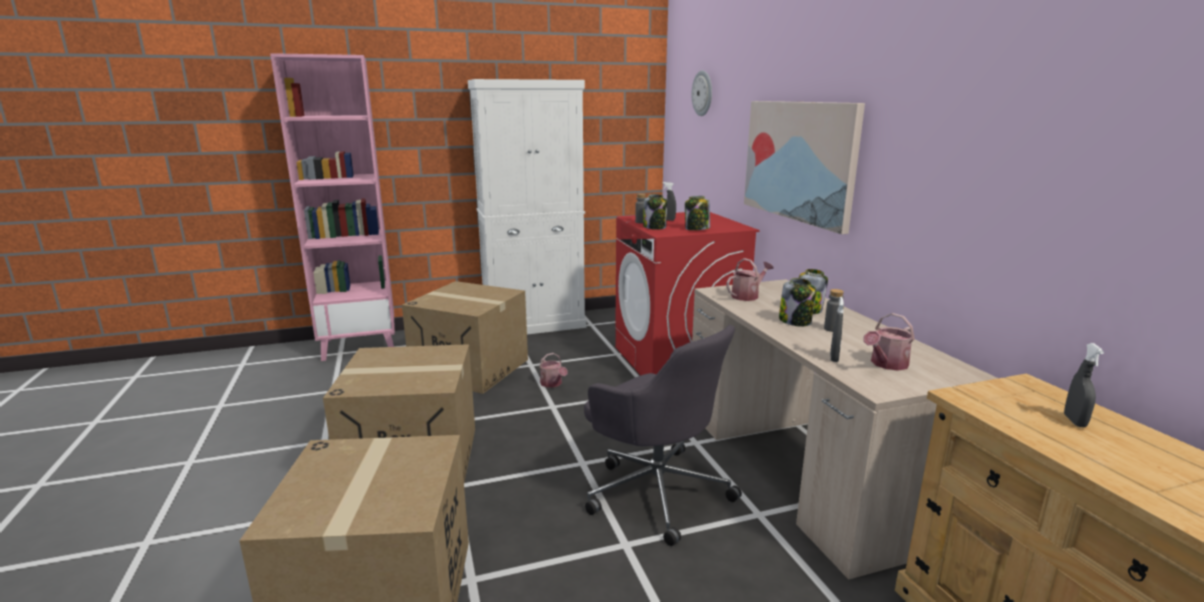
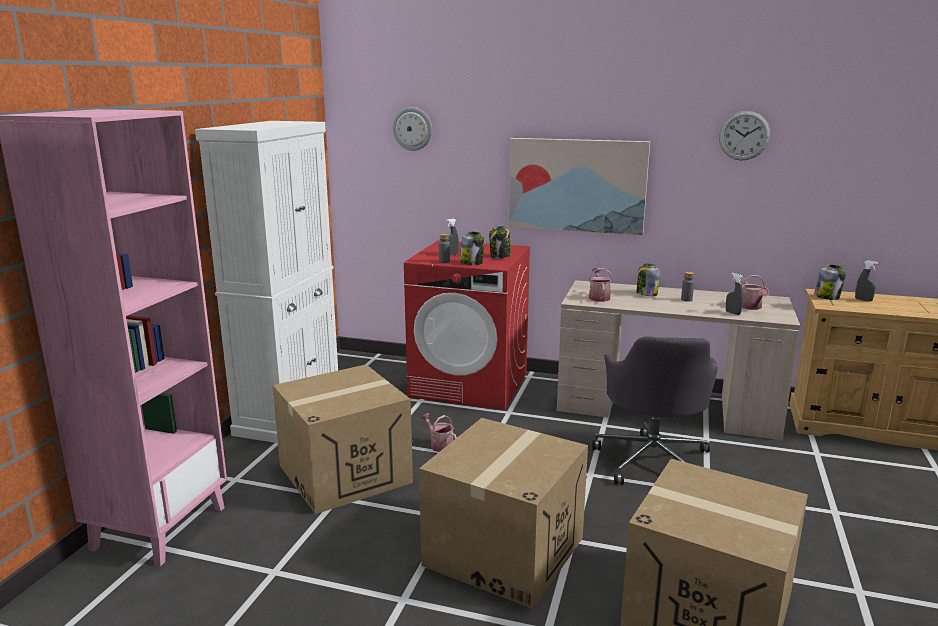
camera: 55 degrees left, 0 degrees up
watering can [539,353,568,388] -> watering can turned 135 degrees counterclockwise [421,413,457,452]
grey office chair [584,325,742,546] -> grey office chair turned 105 degrees clockwise [592,336,718,485]
jar [779,278,816,326] -> jar moved to [814,265,846,300]
none -> wall clock [719,111,770,160]

